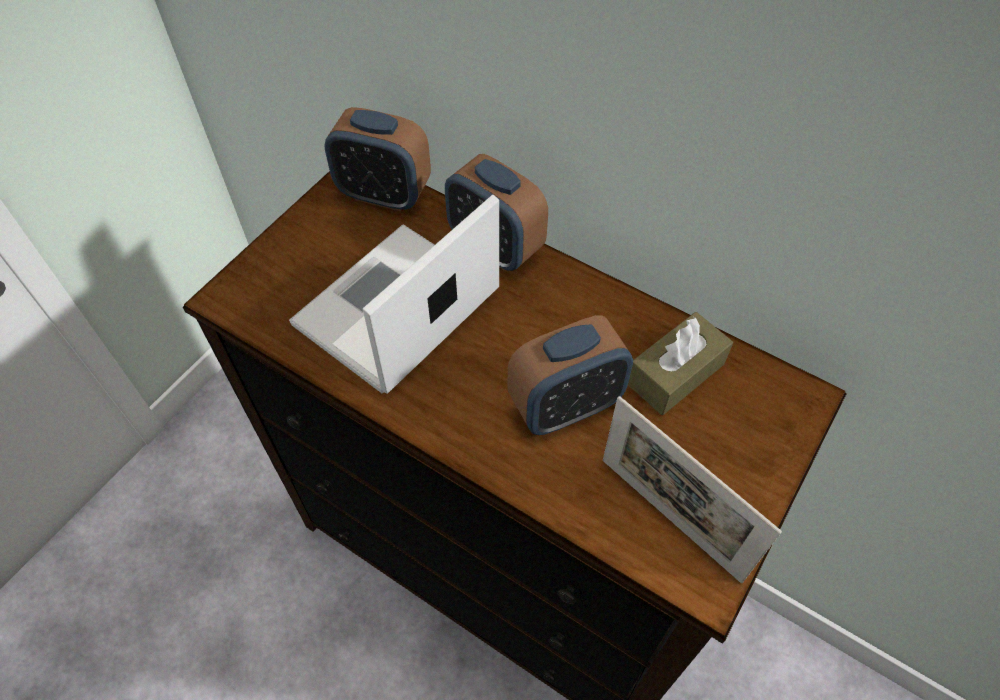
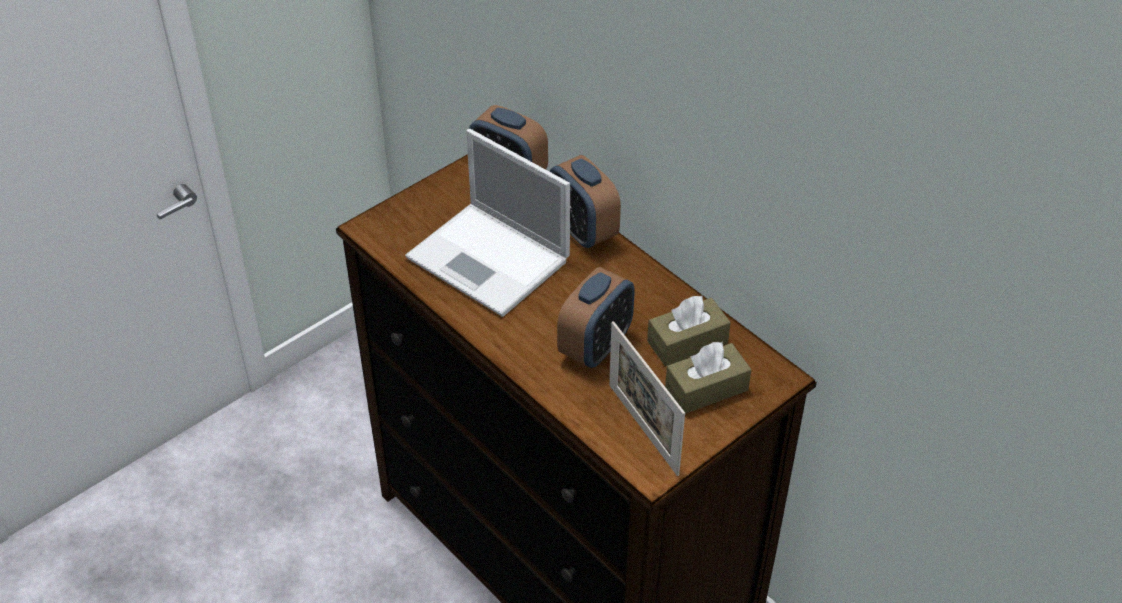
camera: 15 degrees right, 10 degrees down
laptop [289,195,499,394] -> laptop turned 105 degrees counterclockwise [405,129,570,317]
alarm clock [507,315,633,435] -> alarm clock turned 45 degrees counterclockwise [557,267,635,368]
none -> brown tissue box [665,341,751,414]

